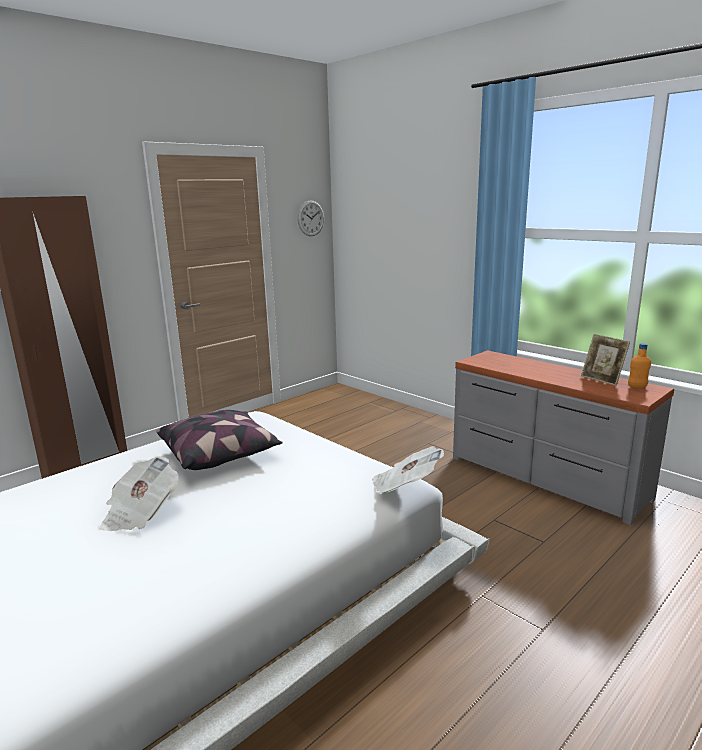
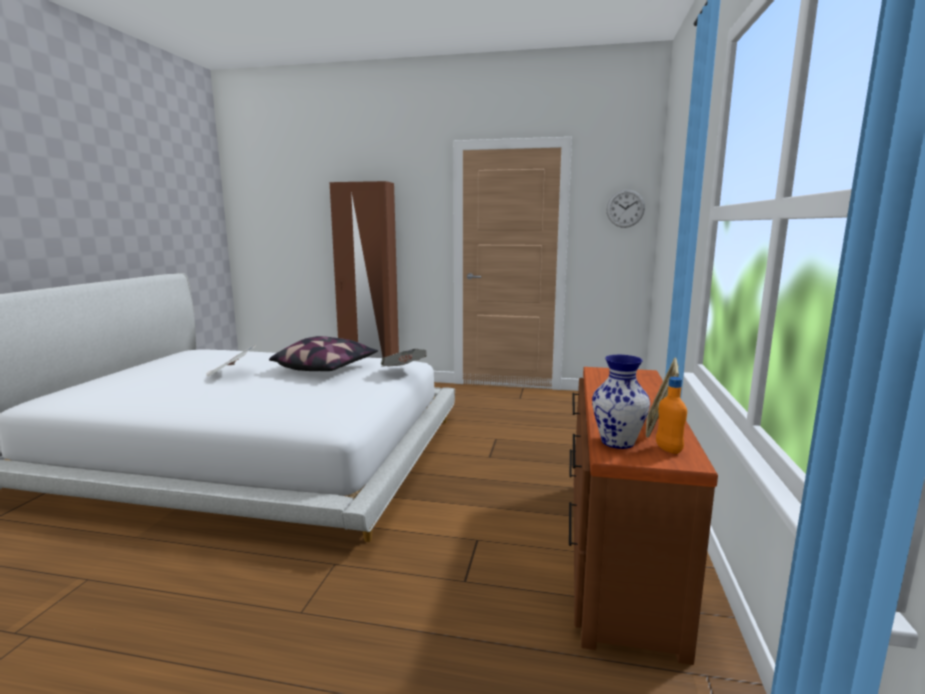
camera: 55 degrees right, 5 degrees down
newspaper [372,446,444,495] -> newspaper moved to [381,349,427,367]
grey dresser [453,350,674,525] -> brown dresser [569,367,718,665]
none -> vase [592,355,650,449]

